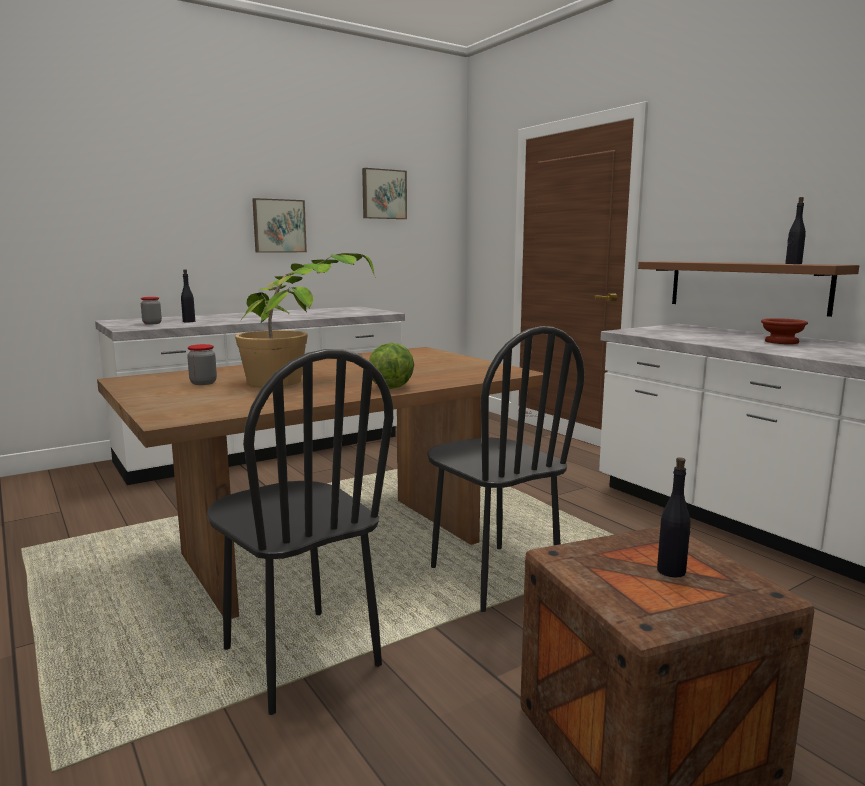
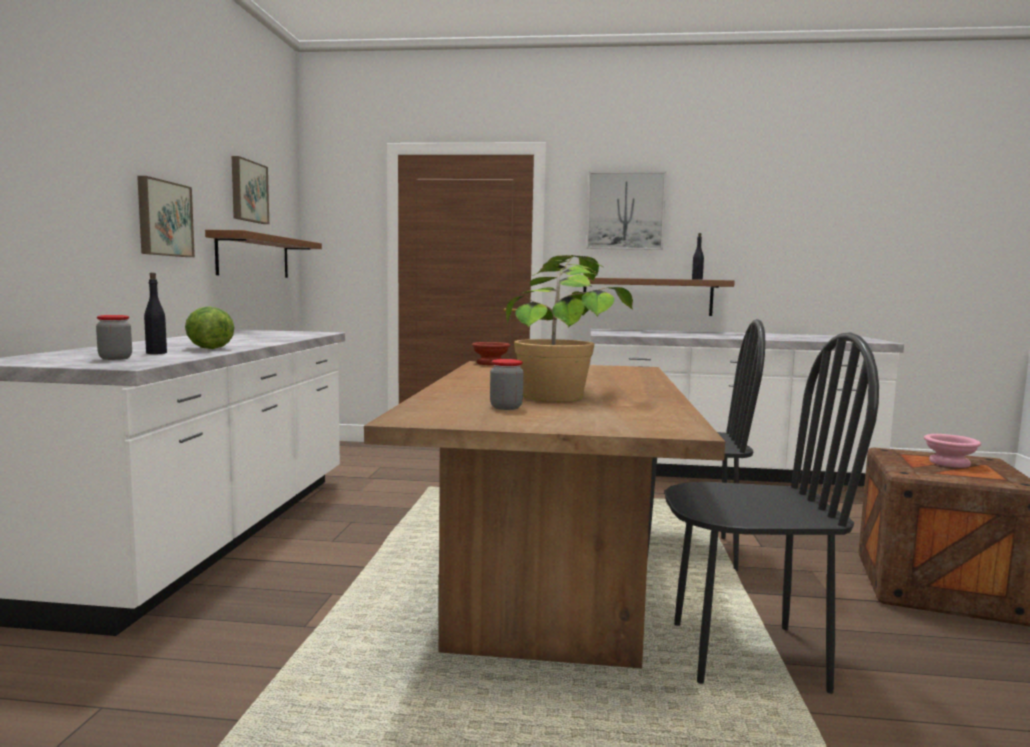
camera: 50 degrees left, 5 degrees down
lettuce [369,343,414,389] -> lettuce moved to [185,306,235,349]
black bottle [657,457,690,578] -> pink bowl [924,434,981,468]
brown bowl [761,318,808,344] -> brown bowl moved to [472,342,510,365]
none -> brown shelf [205,230,322,278]
none -> picture [587,171,666,250]

